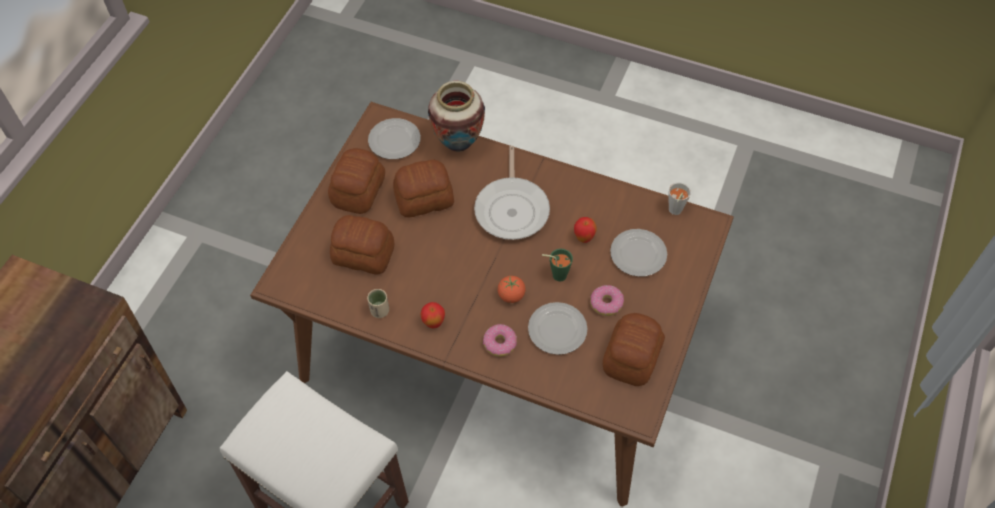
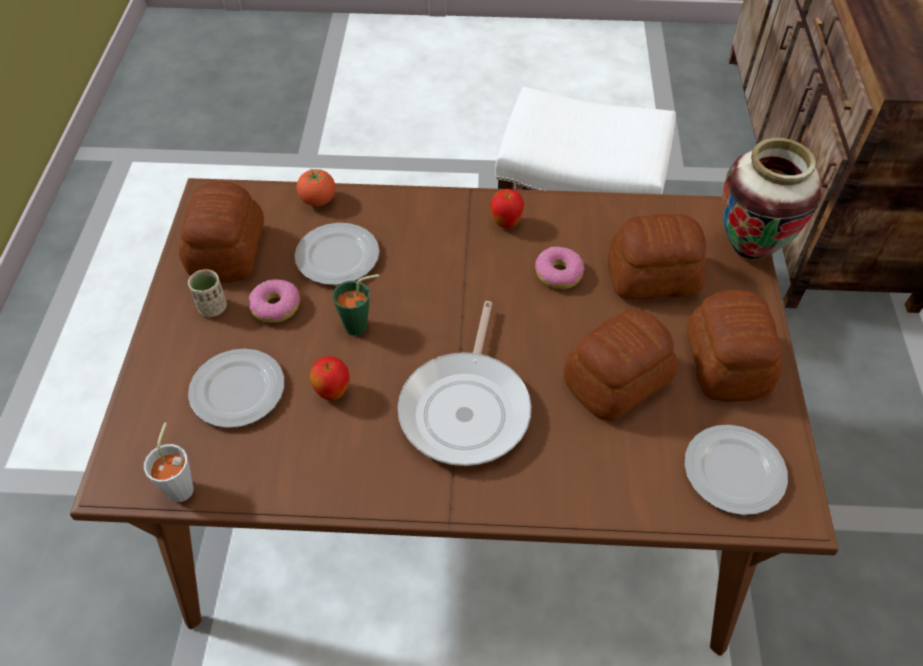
camera: 160 degrees right, 5 degrees down
beige cup [367,289,389,318] -> beige cup moved to [188,269,227,317]
vase [428,81,485,152] -> vase moved to [722,138,822,260]
frying pan [474,146,550,240] -> frying pan turned 150 degrees counterclockwise [398,301,531,466]
donut [483,324,517,357] -> donut moved to [535,247,585,289]
tomato [498,276,526,303] -> tomato moved to [296,168,336,206]

